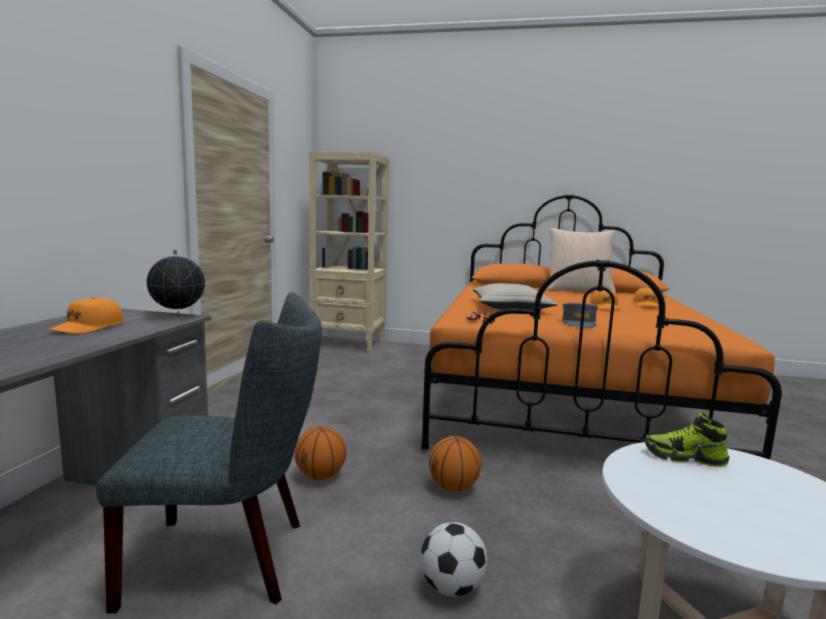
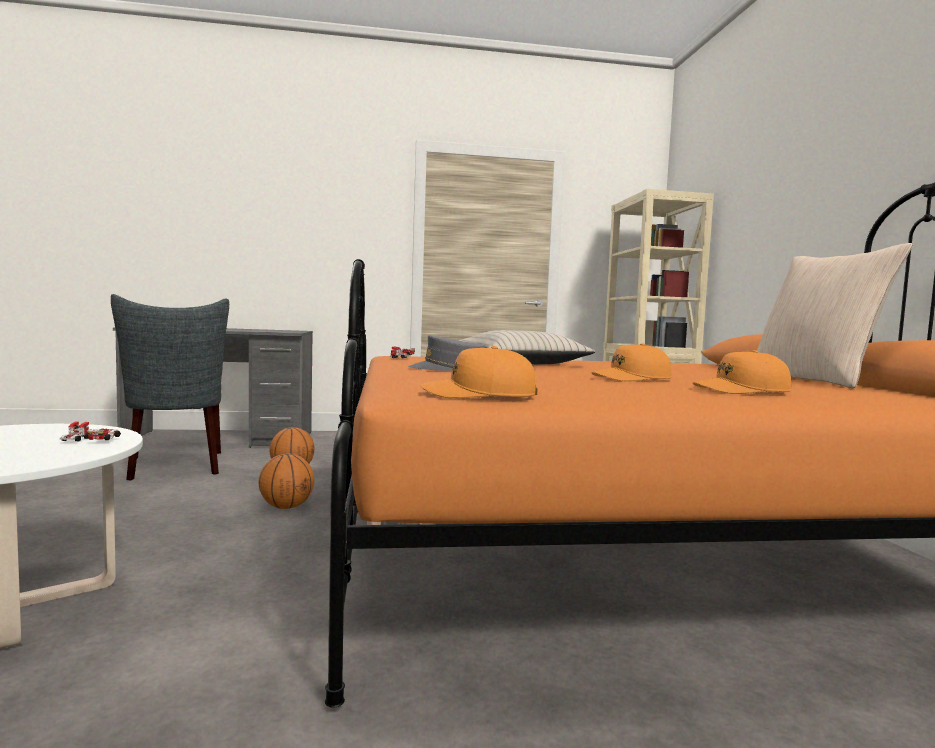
camera: 70 degrees right, 5 degrees down
orange cap [49,297,124,334] -> orange cap moved to [420,346,538,399]
globe [146,249,205,316] -> none
football [420,522,487,597] -> none
shoe [645,413,729,467] -> toy car [60,421,121,442]

